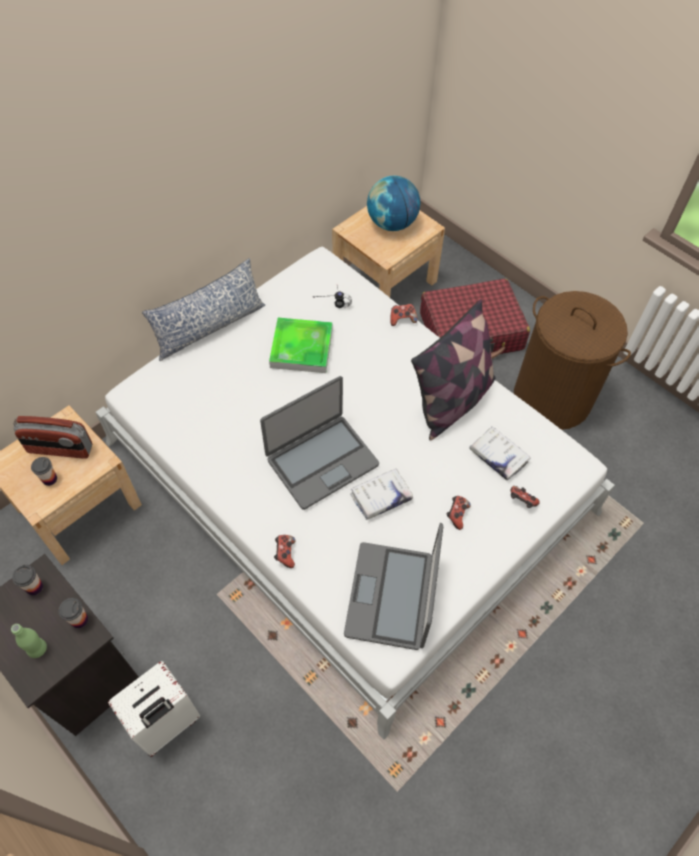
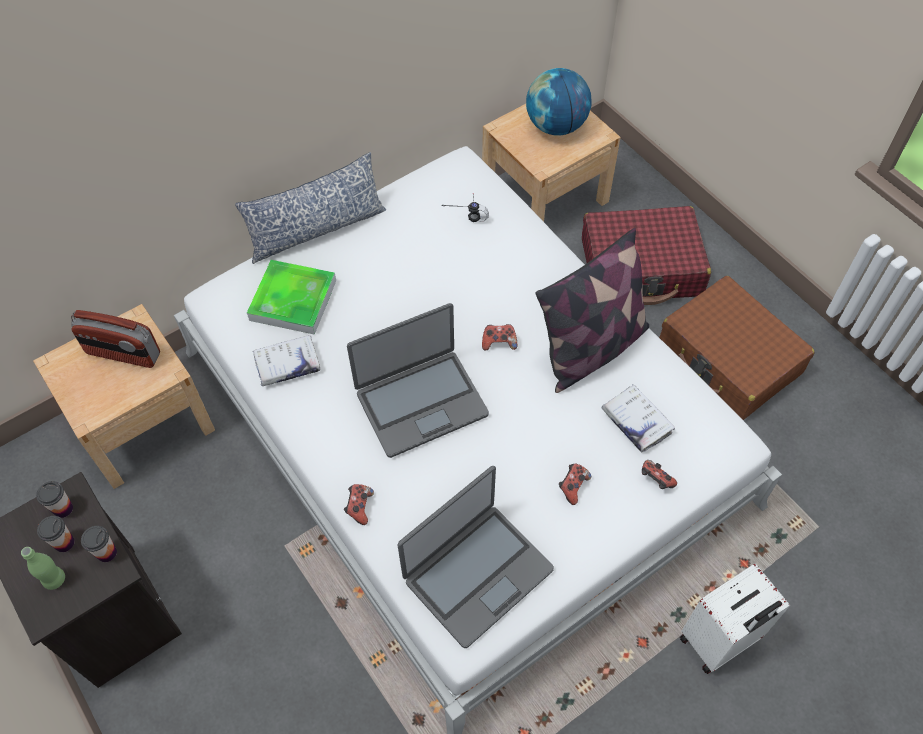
camera: 10 degrees right, 0 degrees up
cup [31,457,57,486] -> cup moved to [37,516,74,552]
white suitcase [108,661,200,757] -> white suitcase moved to [680,564,790,674]
tray [269,318,333,373] -> tray moved to [247,260,336,335]
laptop [344,523,443,650] -> laptop turned 150 degrees counterclockwise [397,466,554,648]
white book [350,469,413,520] -> white book moved to [252,335,320,386]
game controller [390,304,417,326] -> game controller moved to [482,324,517,351]
brown laundry basket [514,291,631,430] -> brown suitcase [659,276,815,420]

